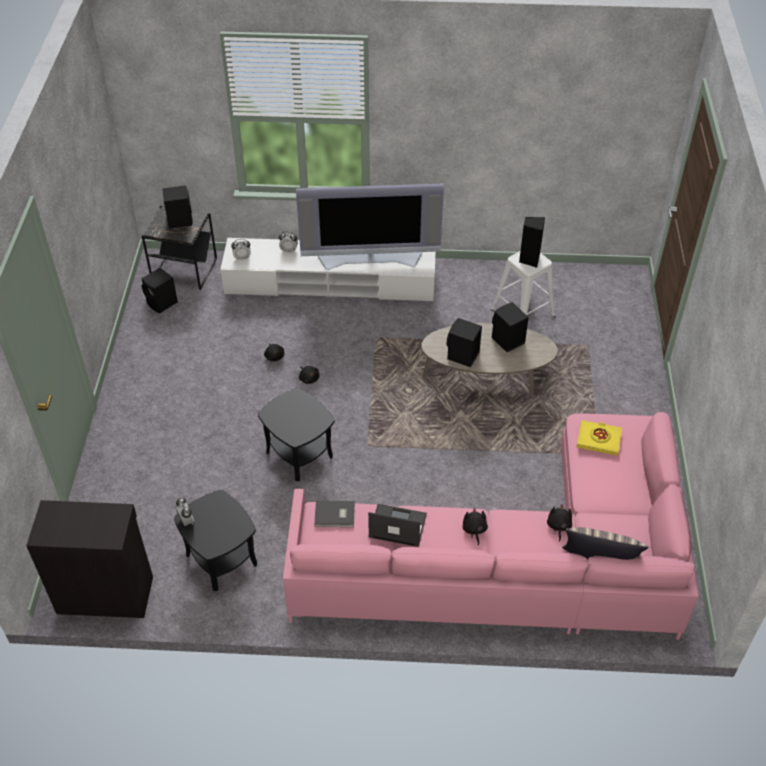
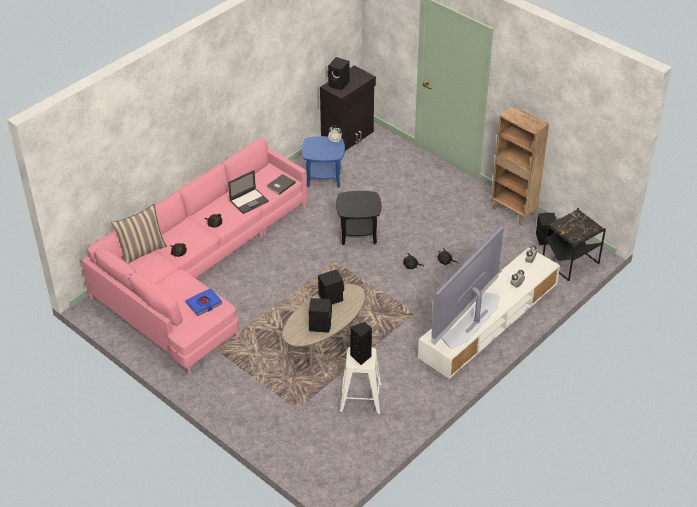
camera: 130 degrees right, 5 degrees down
black speaker [162,185,193,229] -> black speaker moved to [328,57,350,90]
black side table [174,490,257,591] -> blue side table [302,136,345,188]
yellow book [577,420,622,456] -> blue book [185,288,222,316]
none -> brown bookcase [491,106,549,225]

